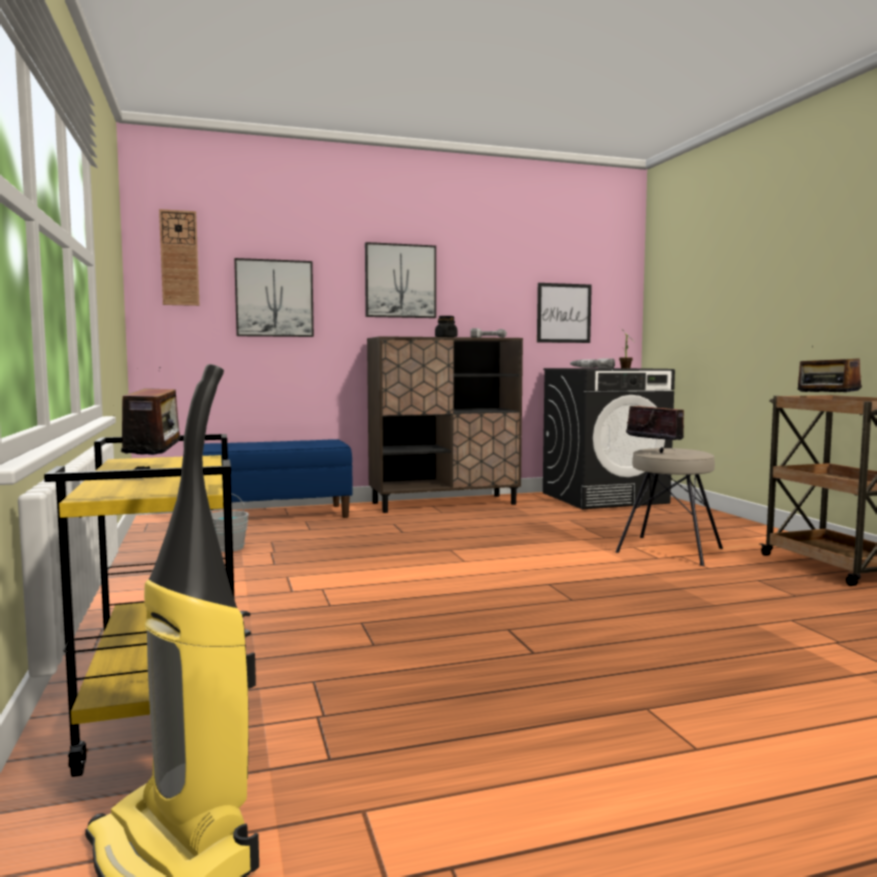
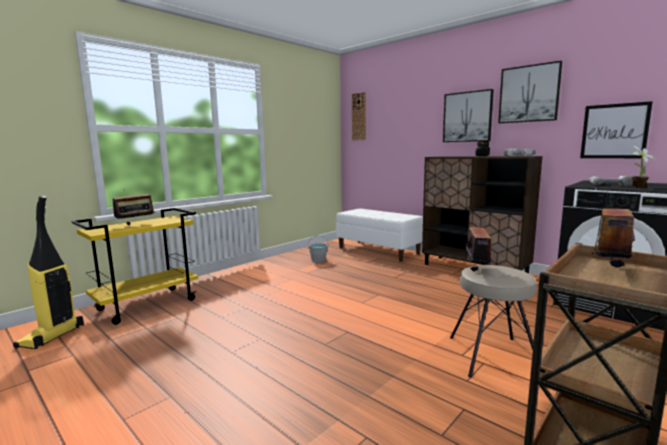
camera: 60 degrees right, 5 degrees up
blue bench [203,439,353,518] -> white bench [336,208,423,262]
picture [234,258,314,337] -> picture moved to [498,61,562,123]

